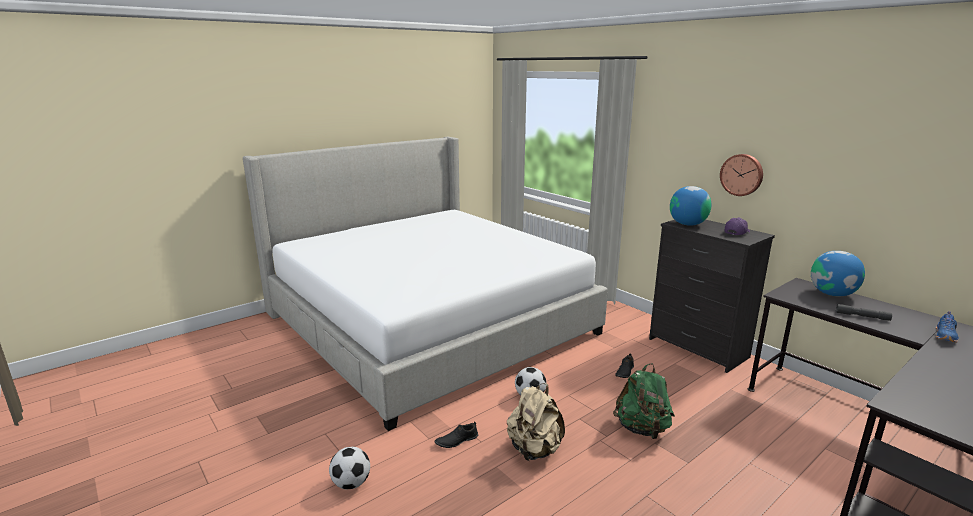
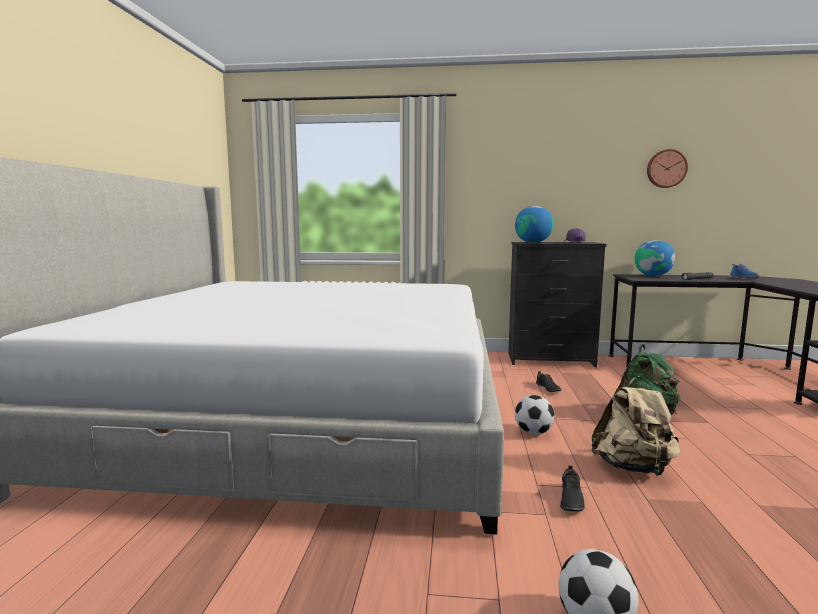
camera: 45 degrees left, 10 degrees down
wall clock [720,154,763,196] -> wall clock moved to [647,149,688,188]

